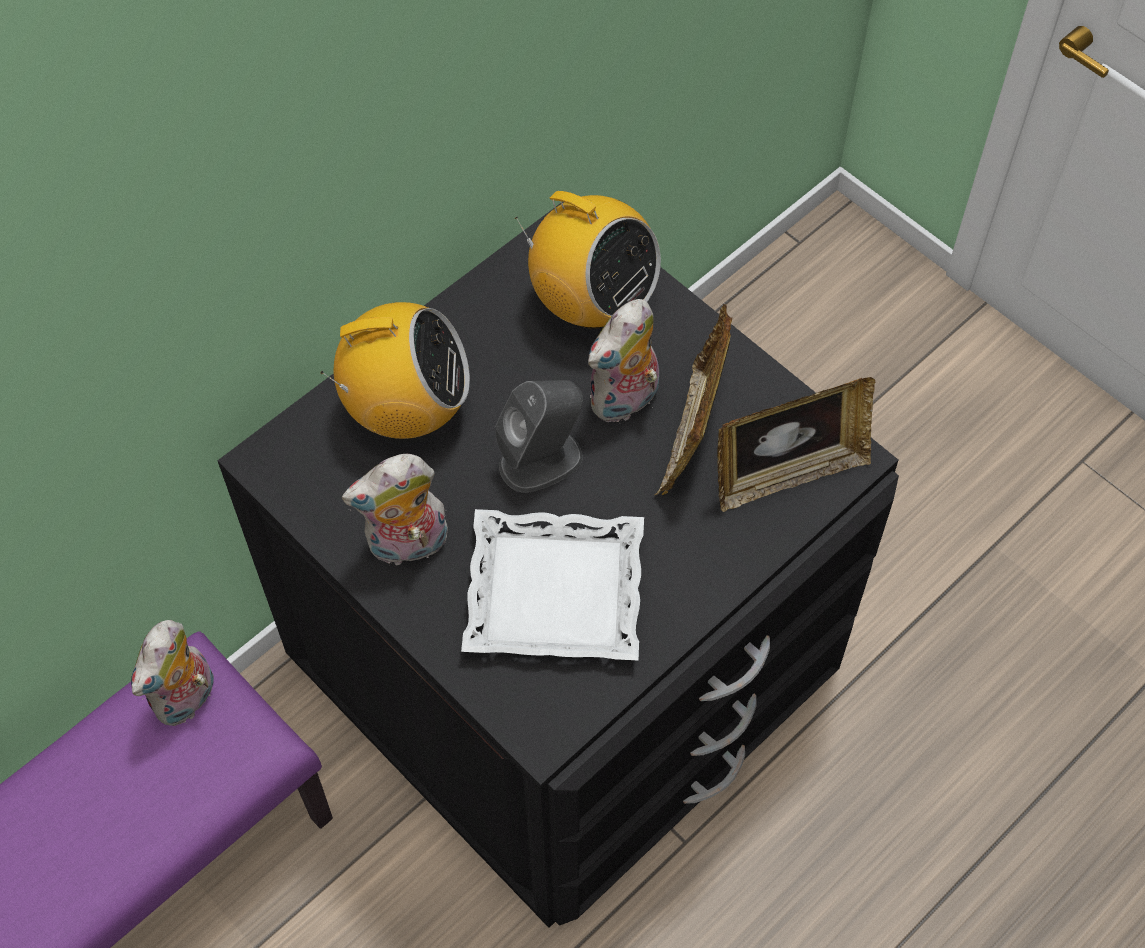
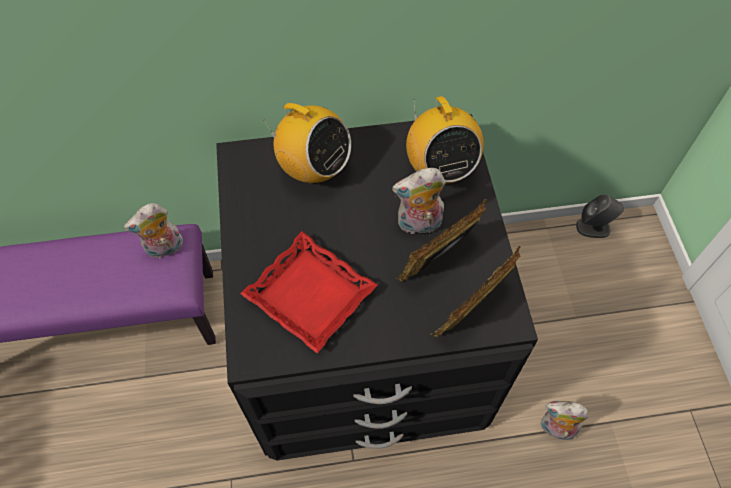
camera: 35 degrees right, 0 degrees up
plush toy [342,454,448,566] -> plush toy moved to [541,401,589,443]
white tray [461,509,644,661] -> red tray [240,232,377,353]
grey speaker [495,380,583,493] -> grey speaker moved to [576,194,624,238]
picture frame [717,377,875,512] -> picture frame turned 120 degrees clockwise [430,246,521,337]

